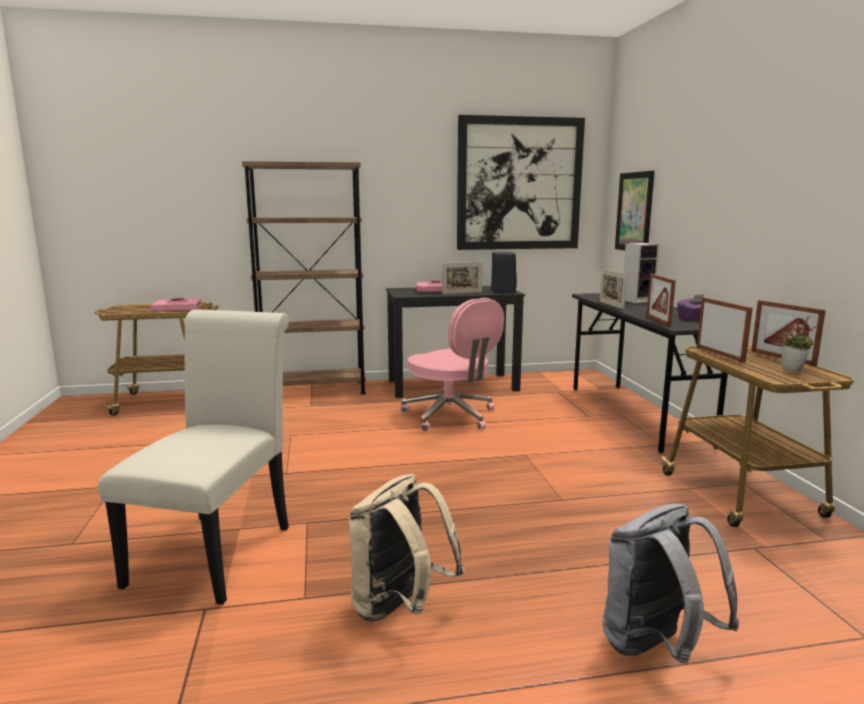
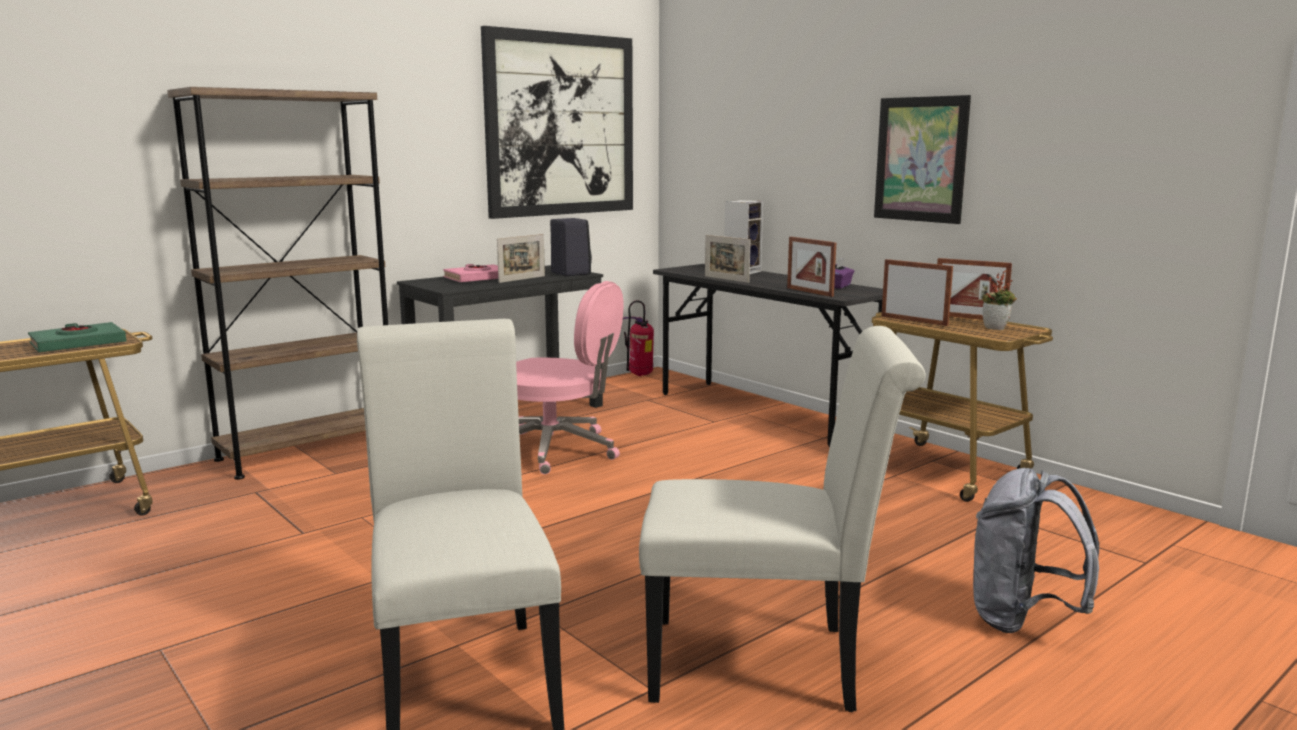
camera: 30 degrees left, 0 degrees up
pink book [150,297,202,311] -> green book [28,322,126,352]
beige backpack [349,474,464,622] -> white chair [639,326,926,712]
picture [615,171,654,251] -> picture moved to [874,95,971,224]
none -> fire extinguisher [623,300,654,376]

